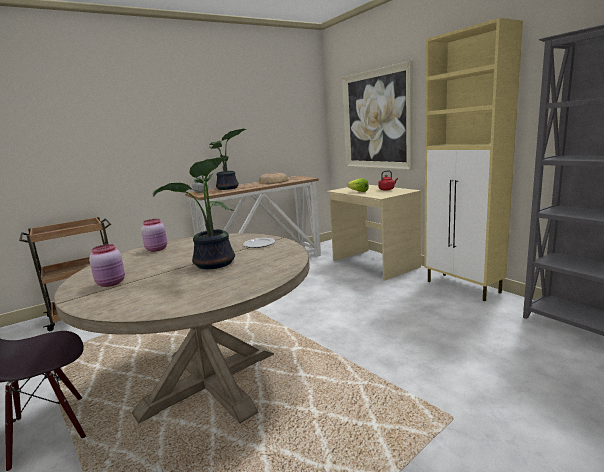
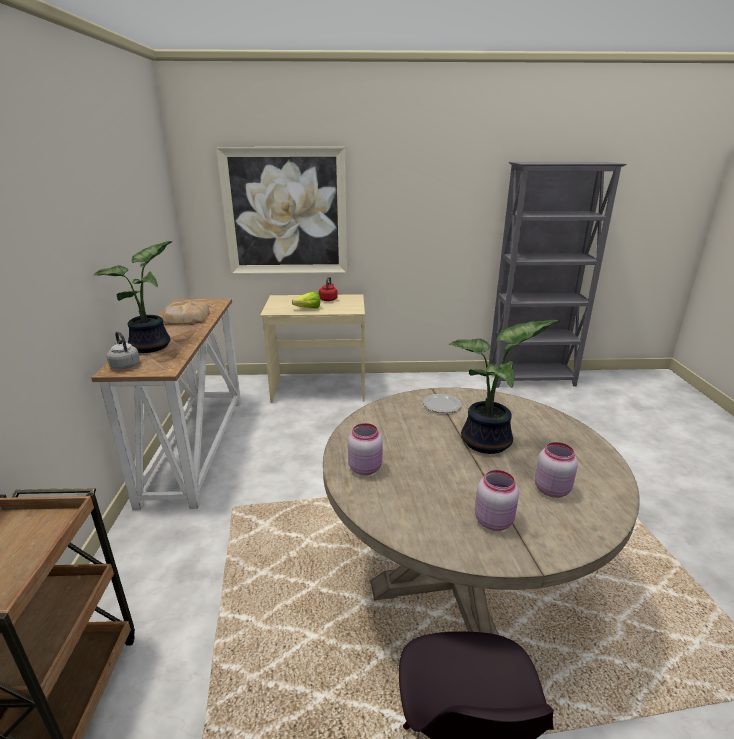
camera: 60 degrees left, 10 degrees up
beige cabinet [424,18,523,301] -> none
none -> pink jar [535,442,578,498]

